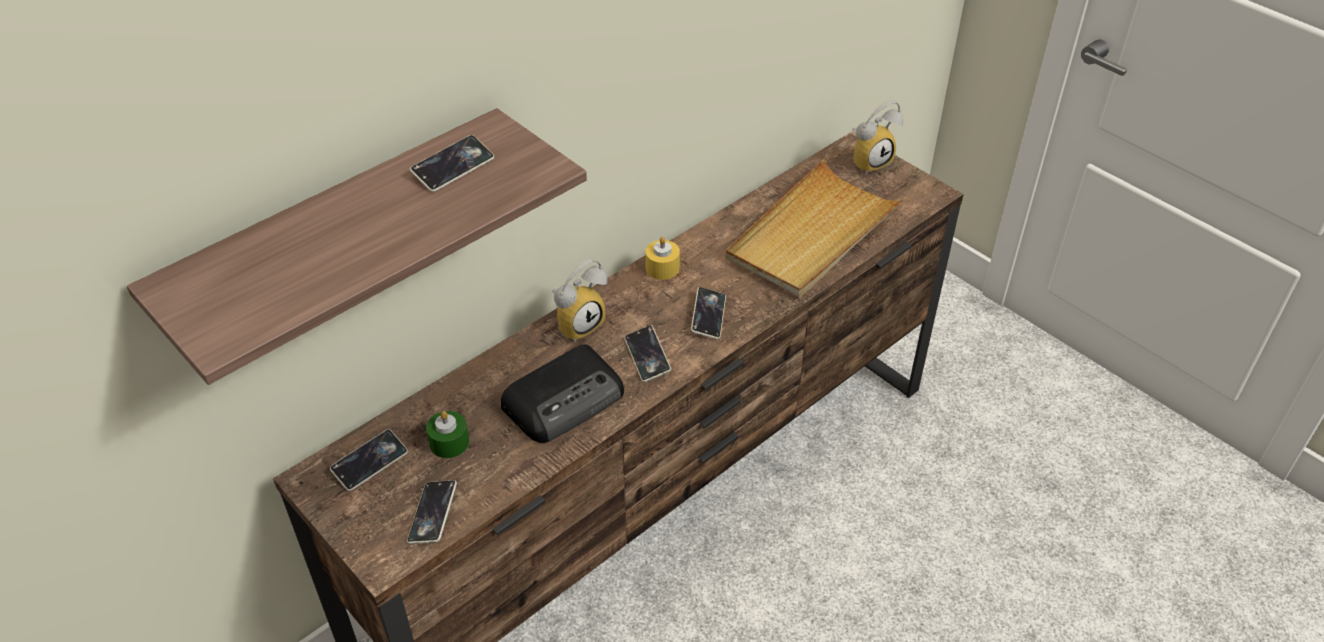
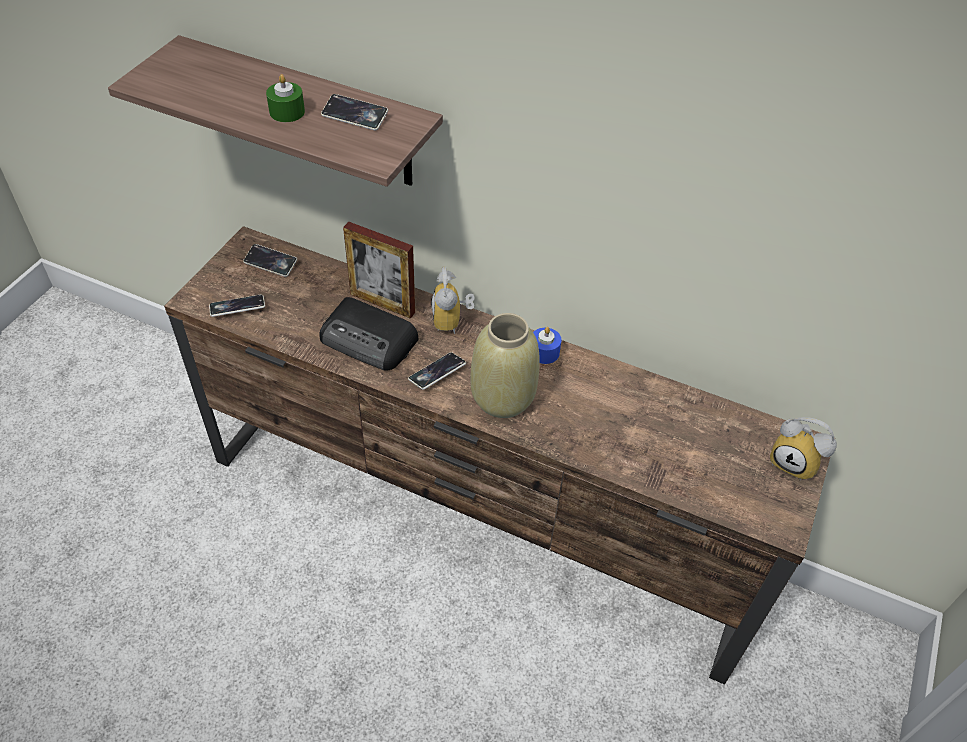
camera: 65 degrees right, 5 degrees up
green candle [426,411,469,458] -> green candle moved to [266,74,305,122]
alarm clock [552,259,607,342] -> alarm clock turned 60 degrees clockwise [431,267,475,334]
yellow candle [645,237,680,280] -> blue candle [533,327,562,364]
phone [691,287,726,339] -> beige vase [471,313,540,418]
beige tray [726,159,907,298] -> none
none -> picture frame [343,222,415,319]

